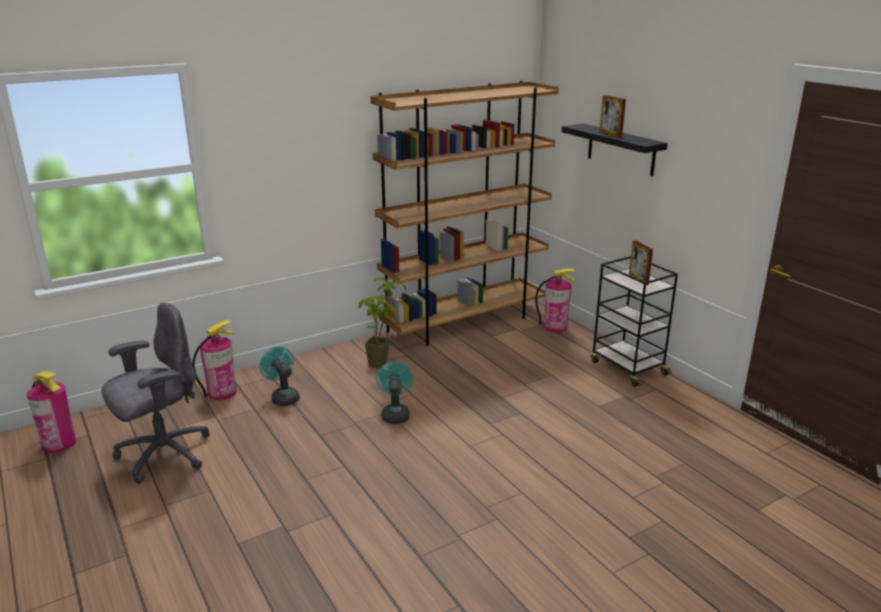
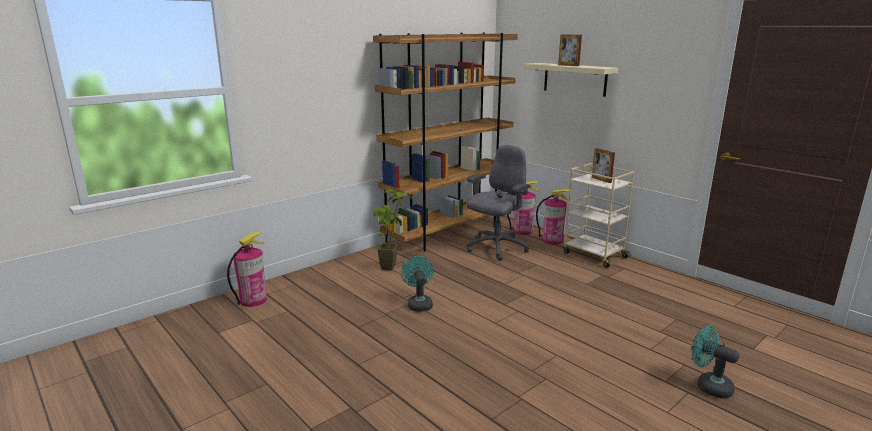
camera: 10 degrees left, 5 degrees down
fire extinguisher [27,371,77,453] -> fire extinguisher moved to [536,189,571,244]
grey office chair [101,302,210,484] -> grey office chair moved to [467,145,531,261]
turquoise fan [259,347,299,406] -> turquoise fan moved to [692,325,739,398]
black shelf [562,124,668,177] -> beige shelf [524,63,618,97]
black cart [591,256,678,387] -> beige cart [563,163,634,268]

